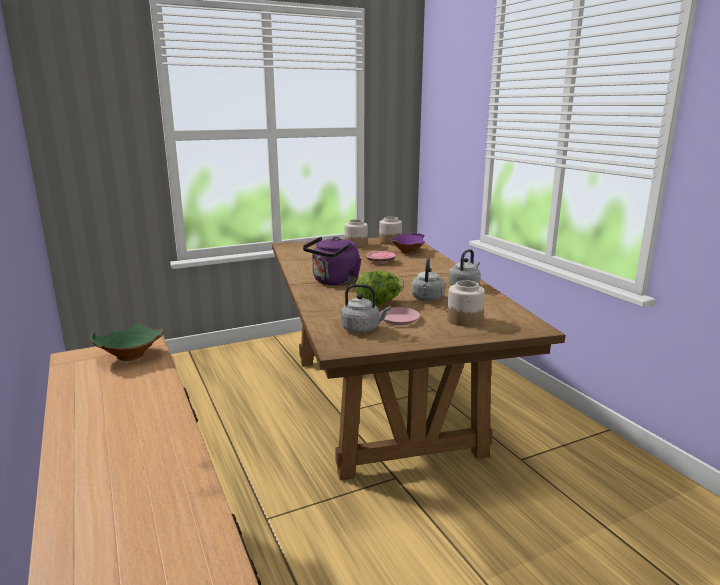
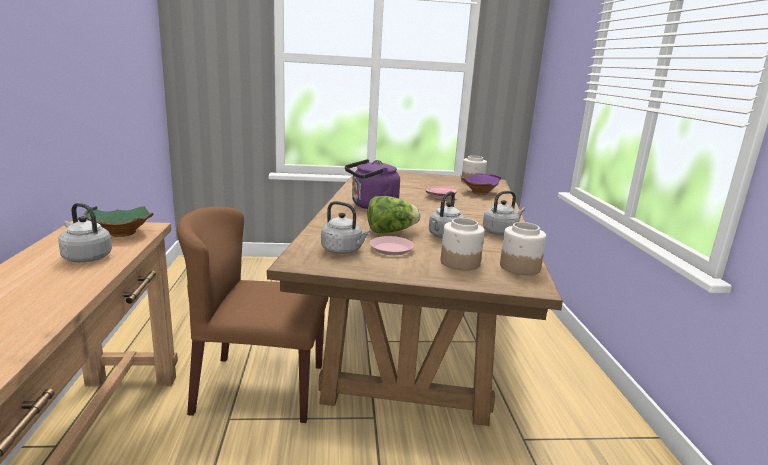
camera: 20 degrees right, 0 degrees up
jar [345,219,368,248] -> jar moved to [500,222,546,275]
none -> grey kettle [58,203,112,262]
none -> brown chair [177,207,328,423]

